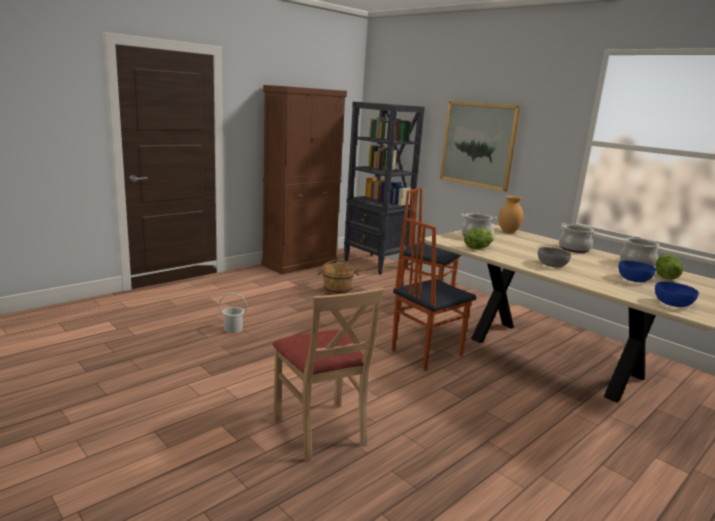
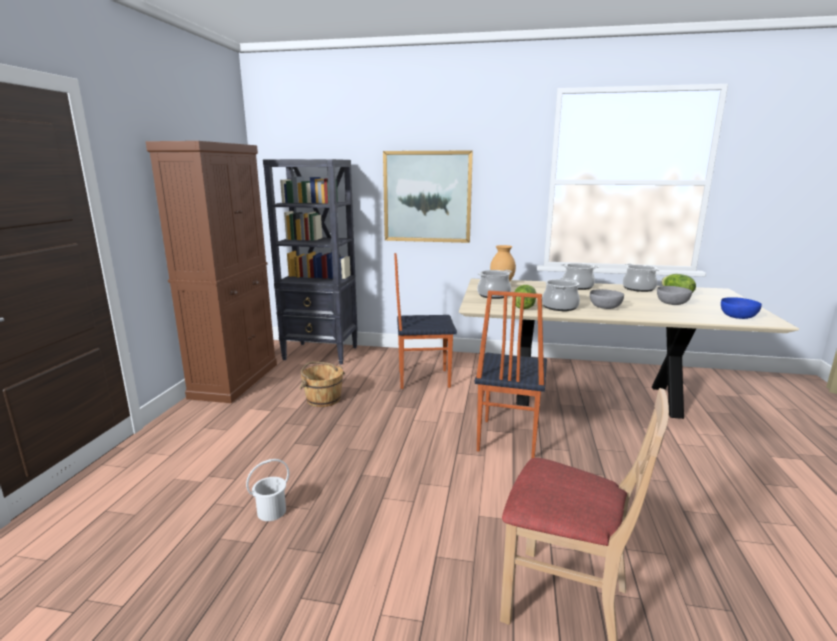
camera: 35 degrees left, 0 degrees up
blue bowl [618,261,656,282] -> grey bowl [657,286,692,305]
none -> cooking pot [542,278,580,311]

